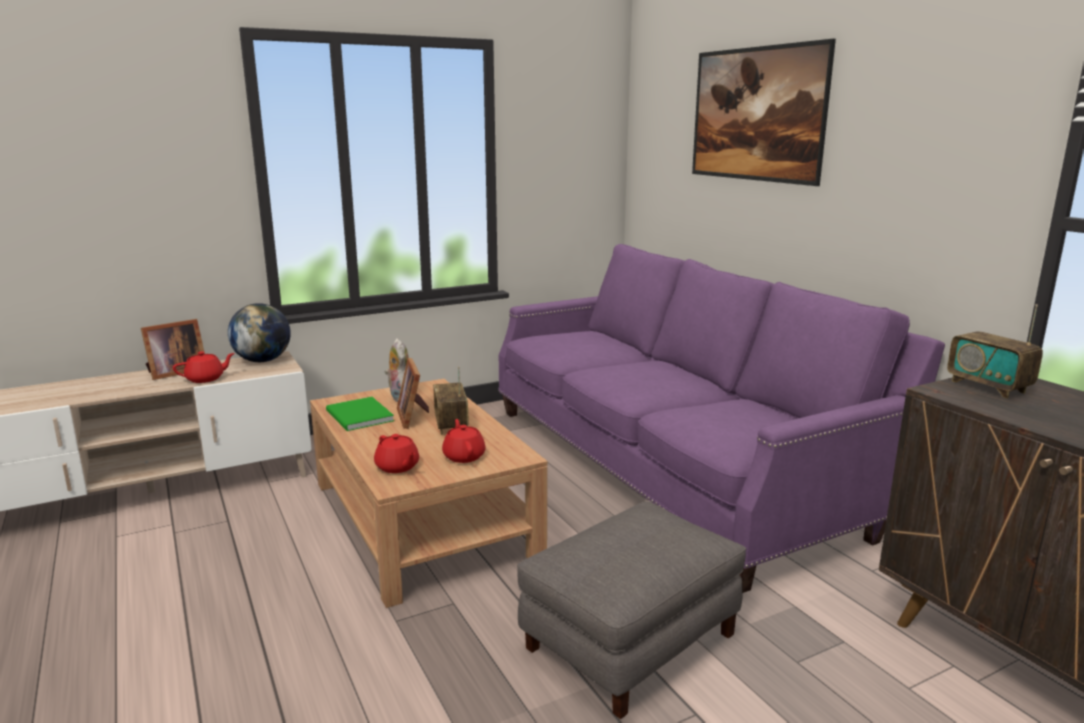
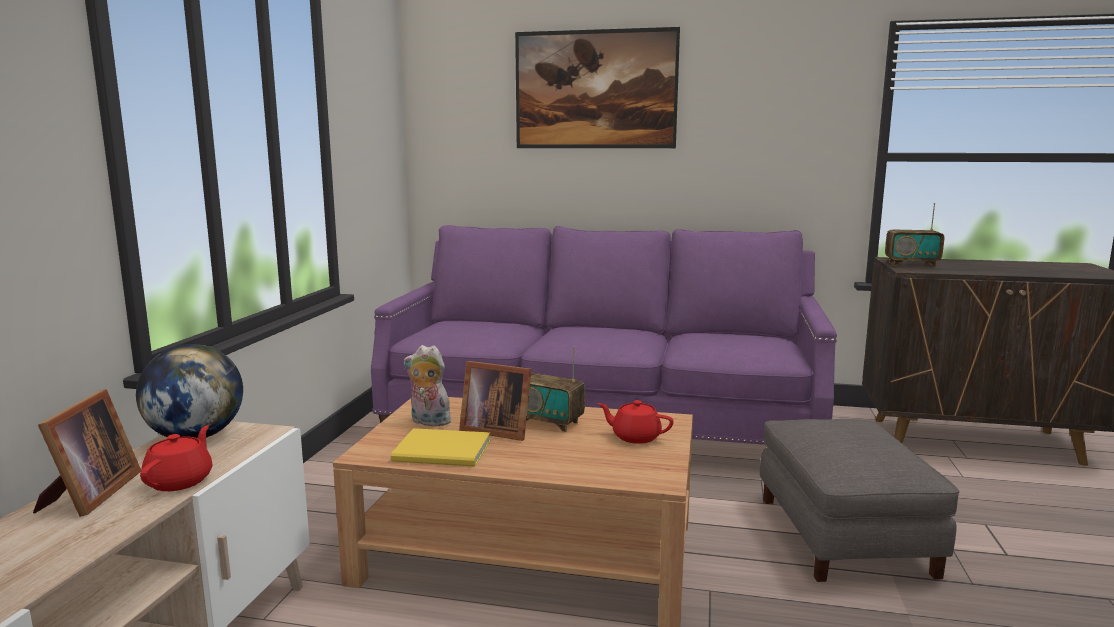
camera: 50 degrees left, 5 degrees down
green book [326,397,394,431] -> yellow book [391,428,490,467]
red teapot [374,434,419,473] -> none

